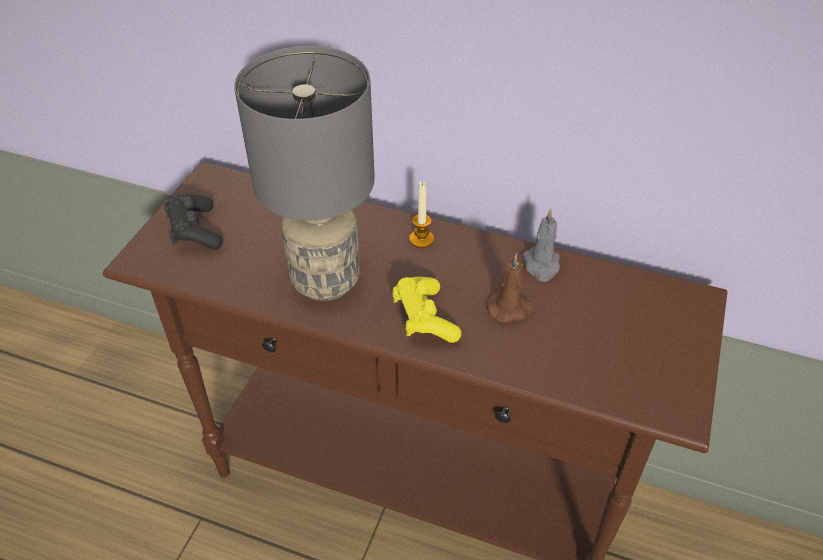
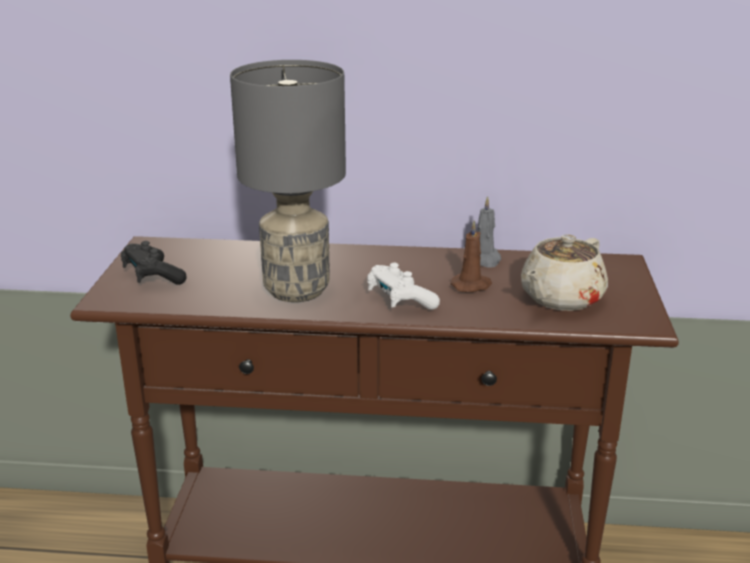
camera: 15 degrees left, 20 degrees down
yellow game controller [392,277,461,343] -> white game controller [367,263,440,310]
candle [409,181,434,248] -> none
none -> beige teapot [521,234,608,311]

